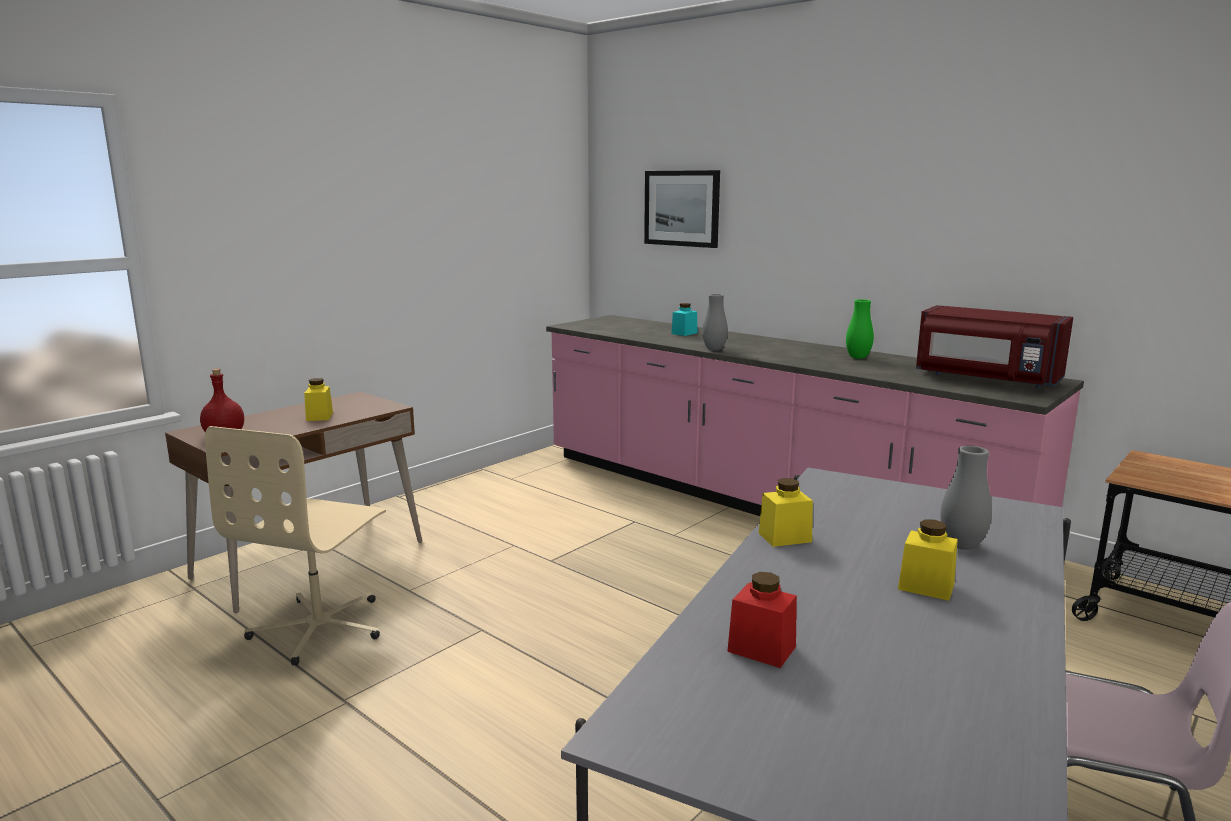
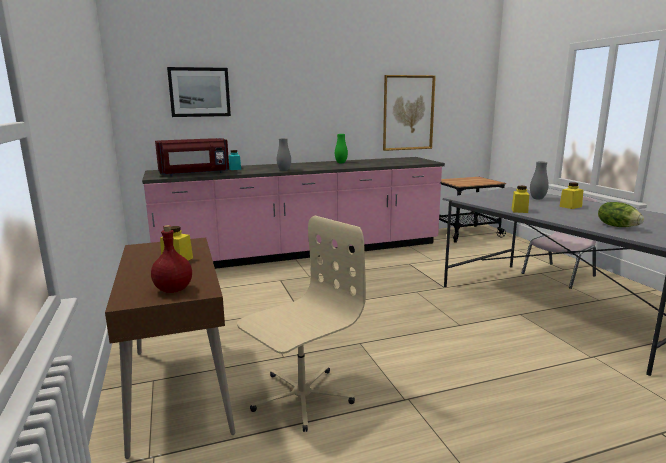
camera: 60 degrees left, 0 degrees up
beige office chair [205,426,386,665] -> beige office chair turned 90 degrees counterclockwise [237,216,366,432]
red jar [727,572,797,668] -> lettuce [598,202,644,227]
red microwave [916,305,1073,389] -> red microwave moved to [155,138,229,176]
none -> picture [383,75,436,151]

